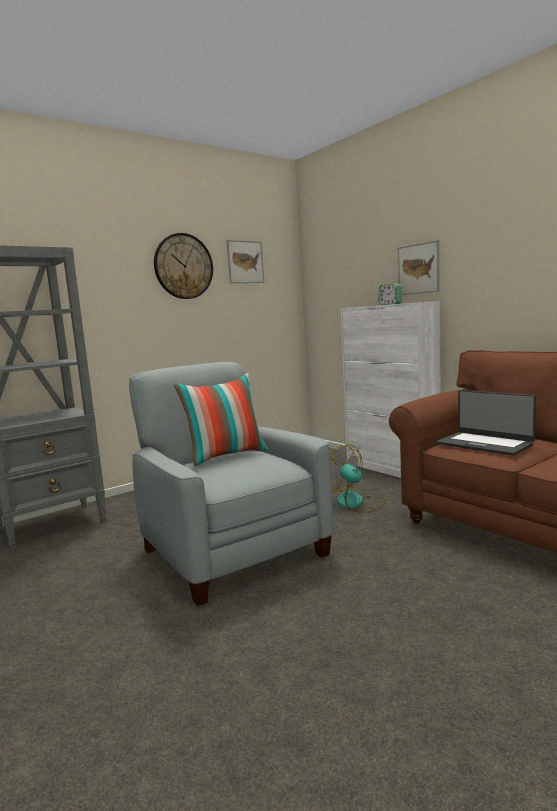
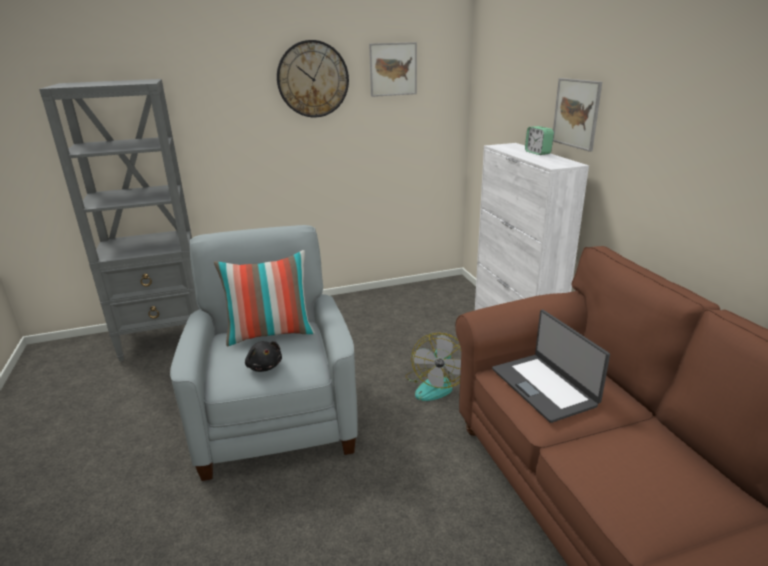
camera: 20 degrees right, 15 degrees up
fan [330,444,386,513] -> fan turned 150 degrees counterclockwise [406,333,461,401]
none -> black plush toy [245,341,282,372]

